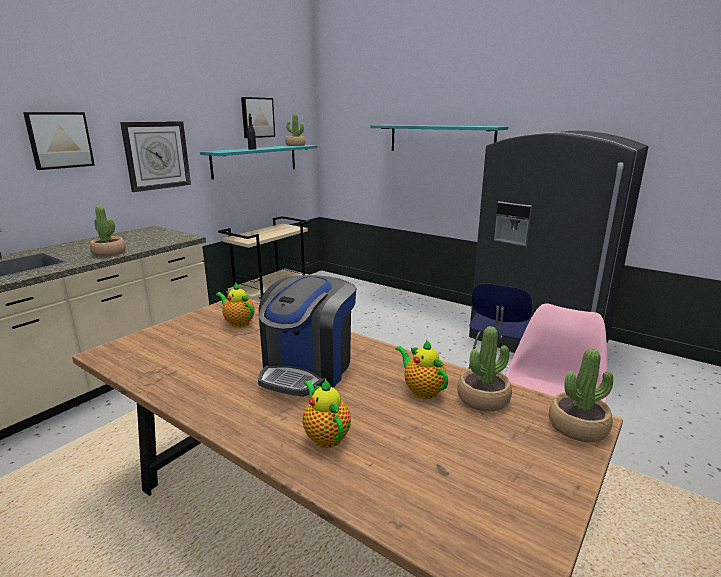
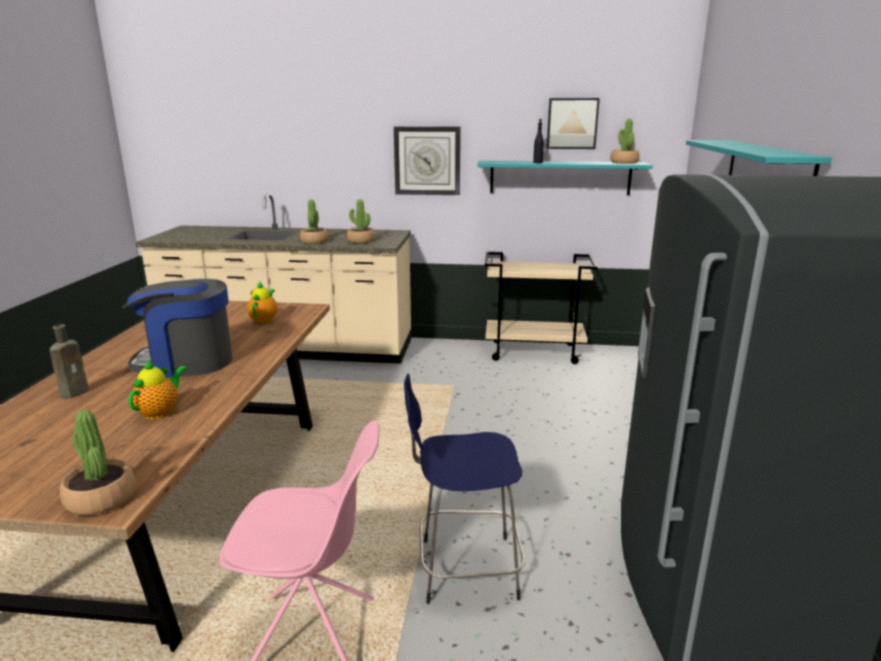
camera: 60 degrees right, 0 degrees up
picture [23,112,95,170] -> none
teapot [303,379,351,448] -> brown bottle [49,324,89,399]
potted plant [457,326,512,412] -> potted plant moved to [347,199,375,244]

